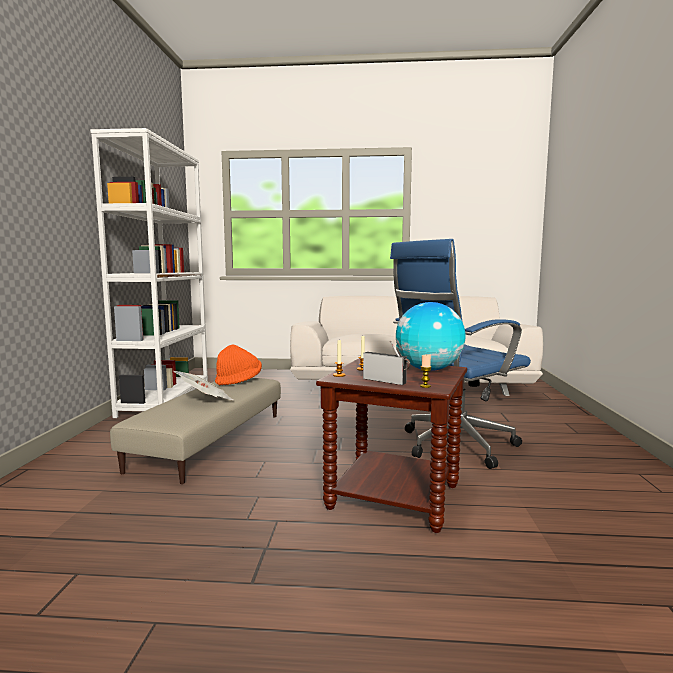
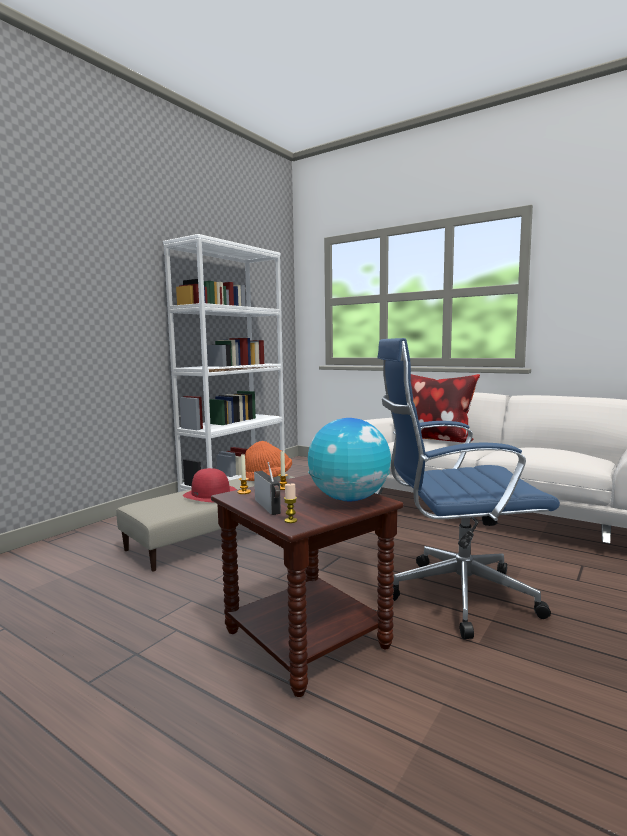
camera: 30 degrees right, 0 degrees up
newspaper [173,371,233,400] -> red hat [183,468,237,502]
none -> pillow [411,374,480,443]

